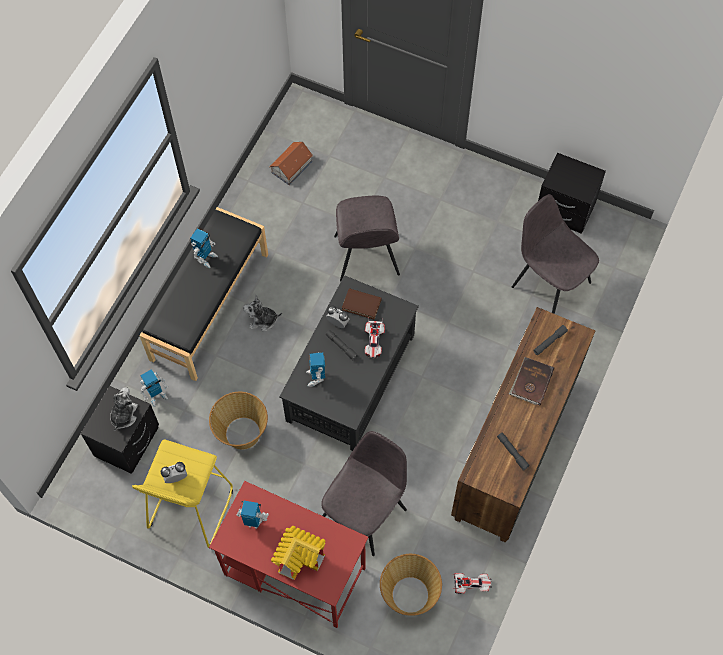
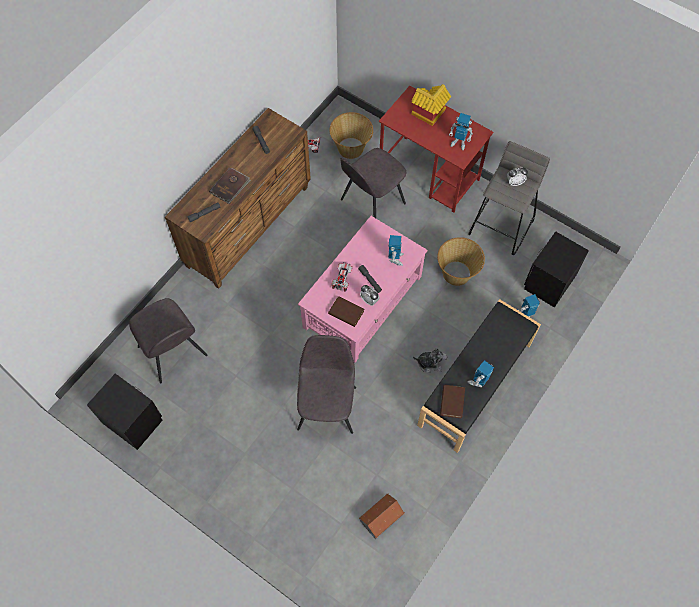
camera: 170 degrees left, 0 degrees up
plush toy [110,387,138,431] -> none
yellow stool [132,439,233,548] -> grey stool [469,141,550,255]
black coffee table [279,275,419,451] -> pink coffee table [298,216,428,362]
none -> brown book [440,385,465,419]

